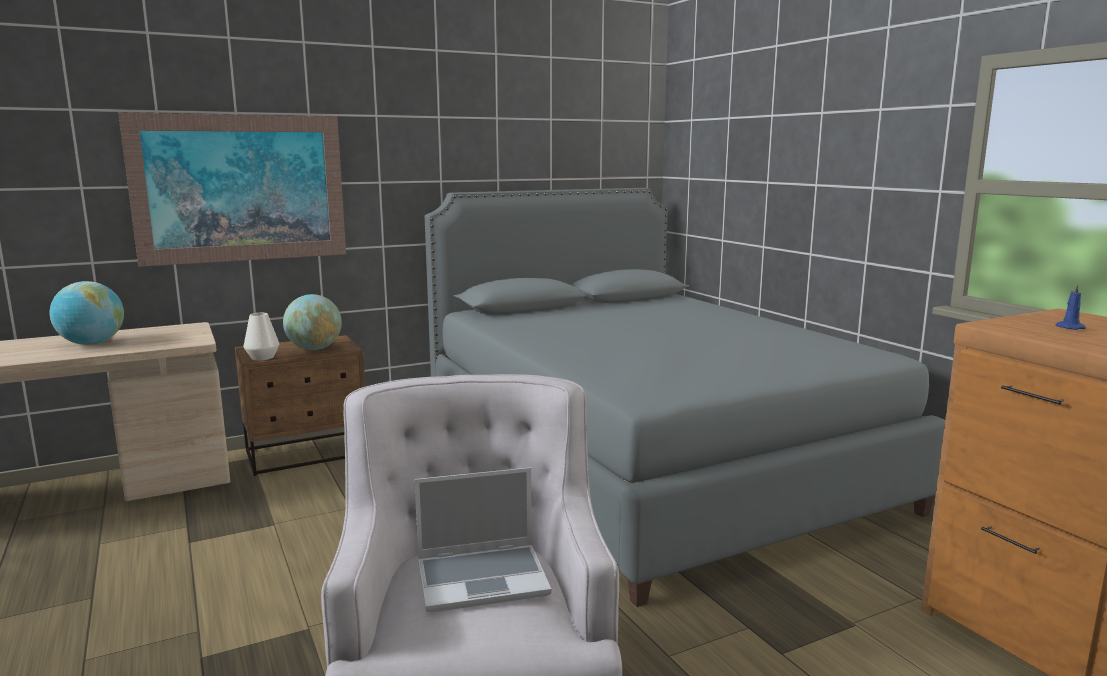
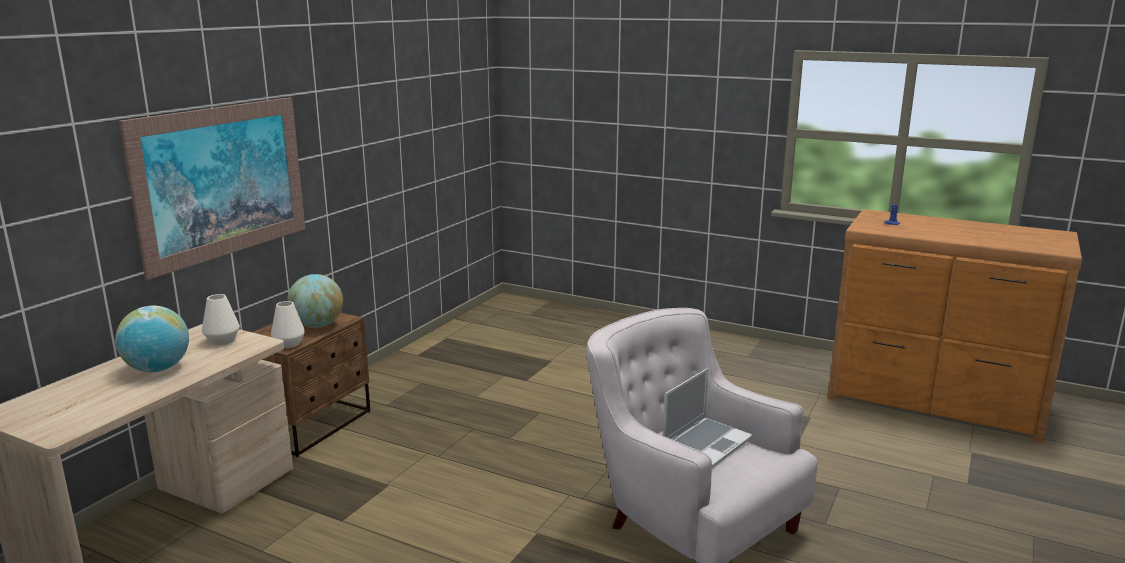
camera: 35 degrees left, 5 degrees up
grey bed [425,188,945,607] -> none
none -> white vase [202,294,240,345]

